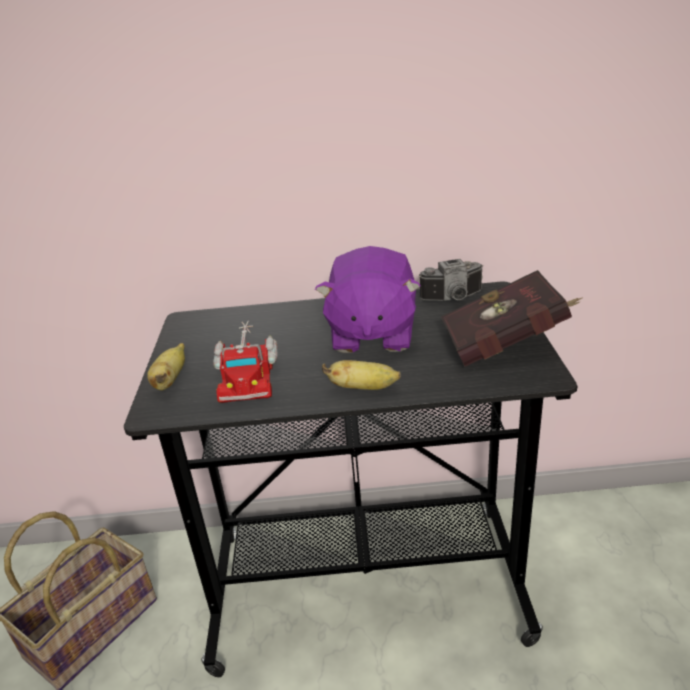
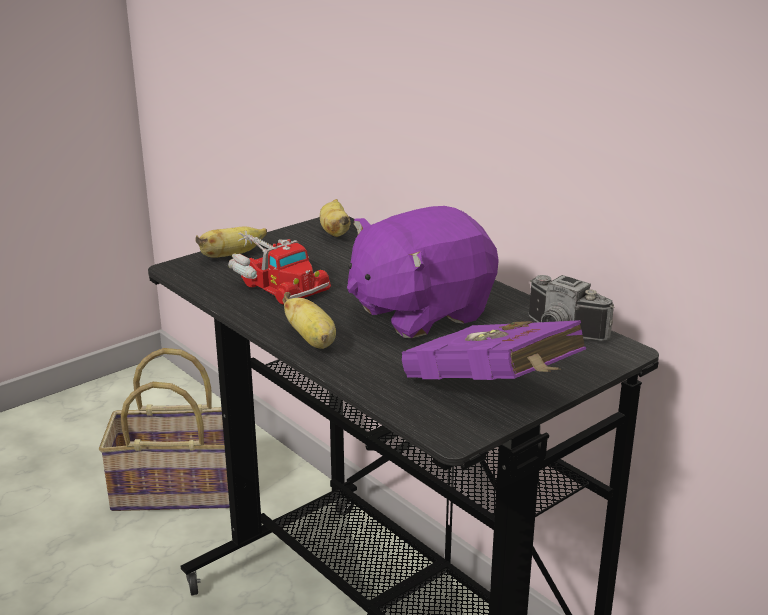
camera: 50 degrees right, 5 degrees down
toy truck [213,321,278,403] -> toy truck turned 90 degrees counterclockwise [228,231,331,304]
red book [441,270,583,367] -> purple book [402,320,586,380]
none -> banana [320,199,351,237]

